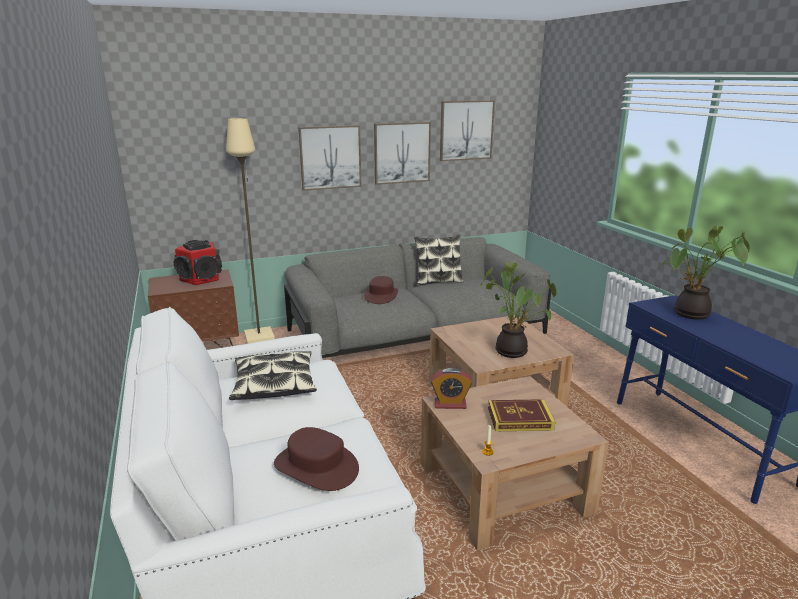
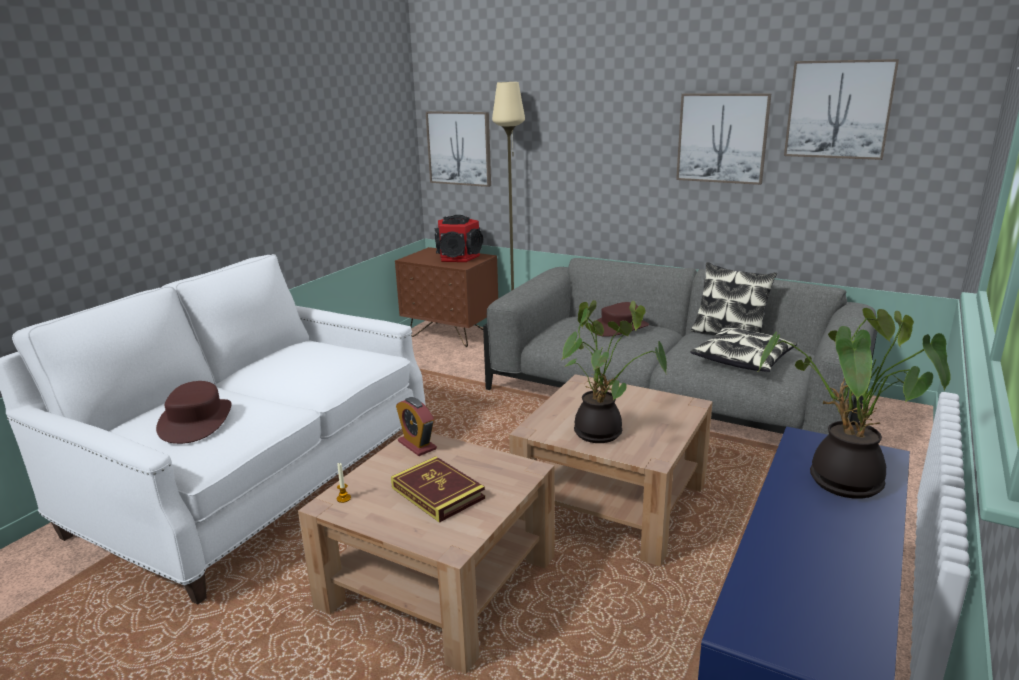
camera: 50 degrees right, 0 degrees up
pillow [229,351,317,400] -> pillow moved to [690,328,797,372]
picture [299,125,361,191] -> picture moved to [426,111,491,187]

